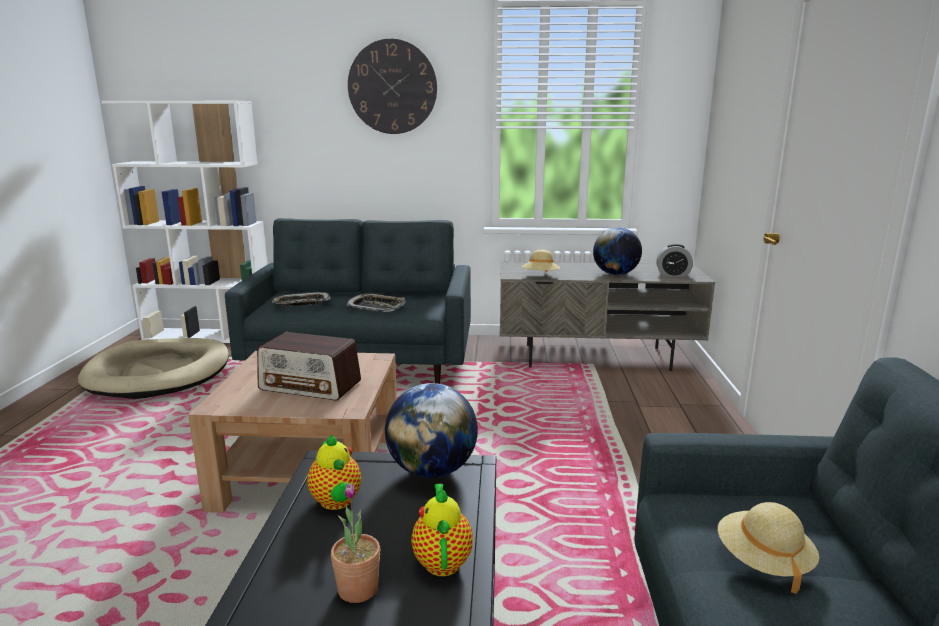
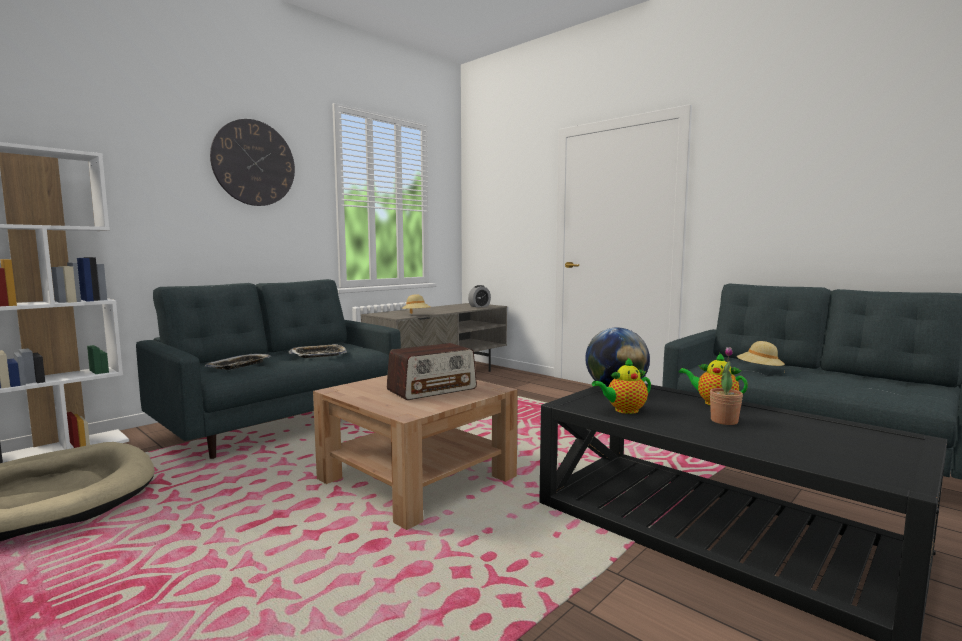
camera: 50 degrees left, 10 degrees down
teapot [307,434,361,510] -> teapot turned 150 degrees clockwise [592,357,651,414]
globe [593,227,642,275] -> none

